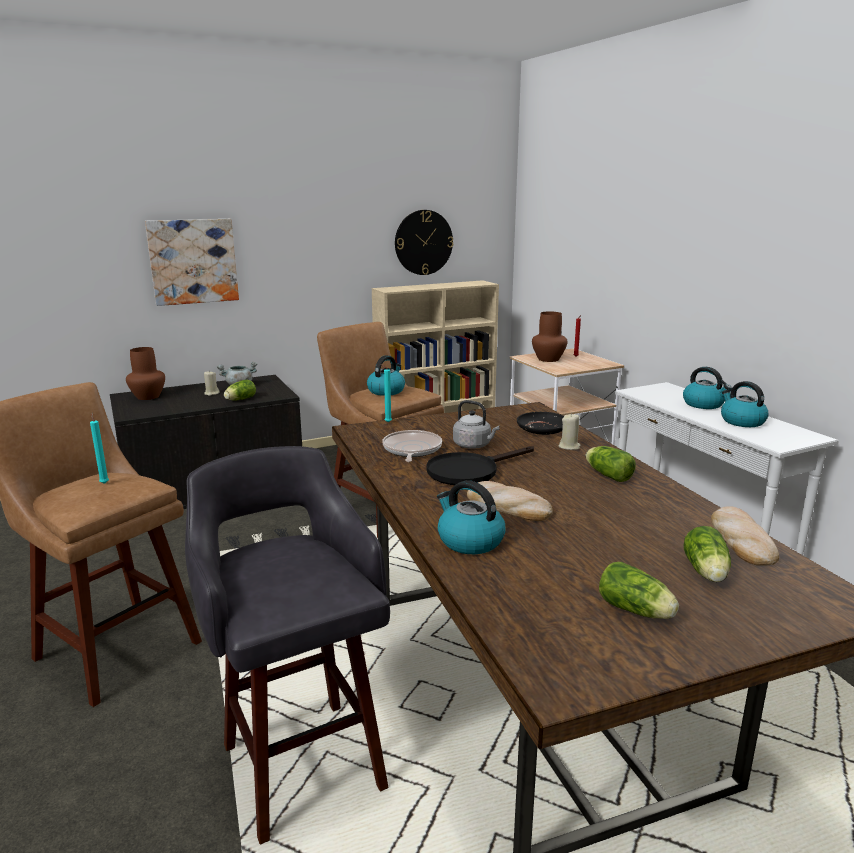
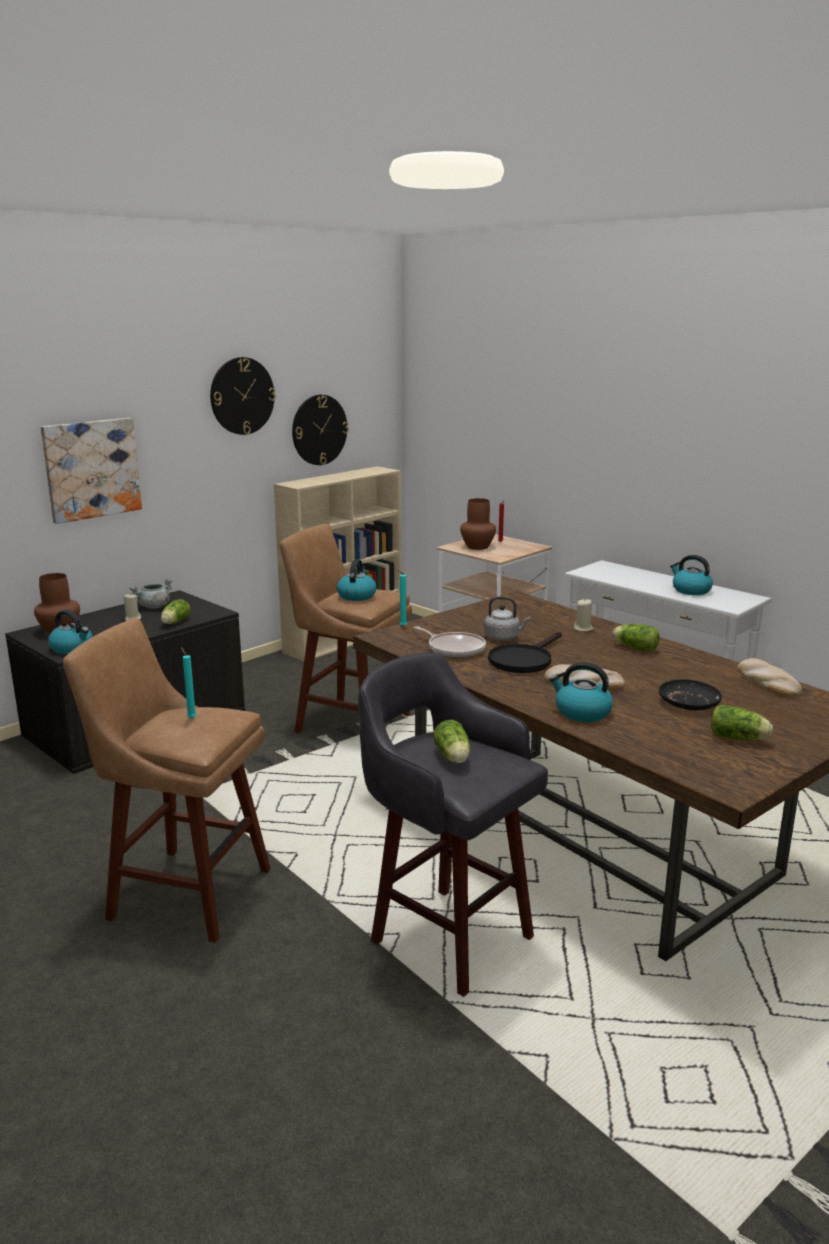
camera: 20 degrees left, 0 degrees up
frying pan [382,430,442,462] -> frying pan turned 150 degrees clockwise [414,626,486,658]
black plate [517,412,564,435] -> black plate moved to [659,679,722,710]
kettle [683,367,732,409] -> kettle moved to [48,610,93,654]
lettuce [684,526,731,582] -> lettuce moved to [433,720,470,764]
none -> wall clock [210,357,276,435]

